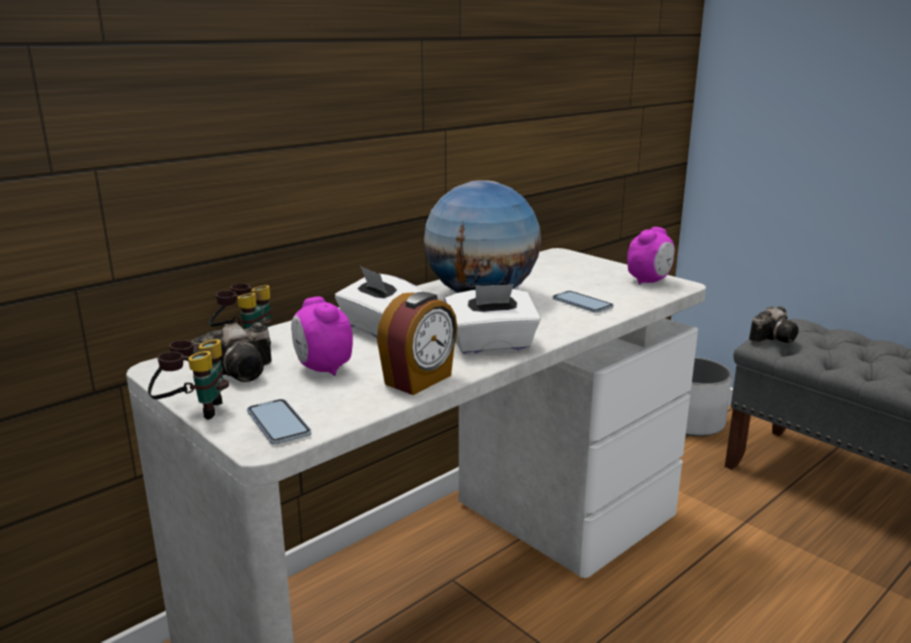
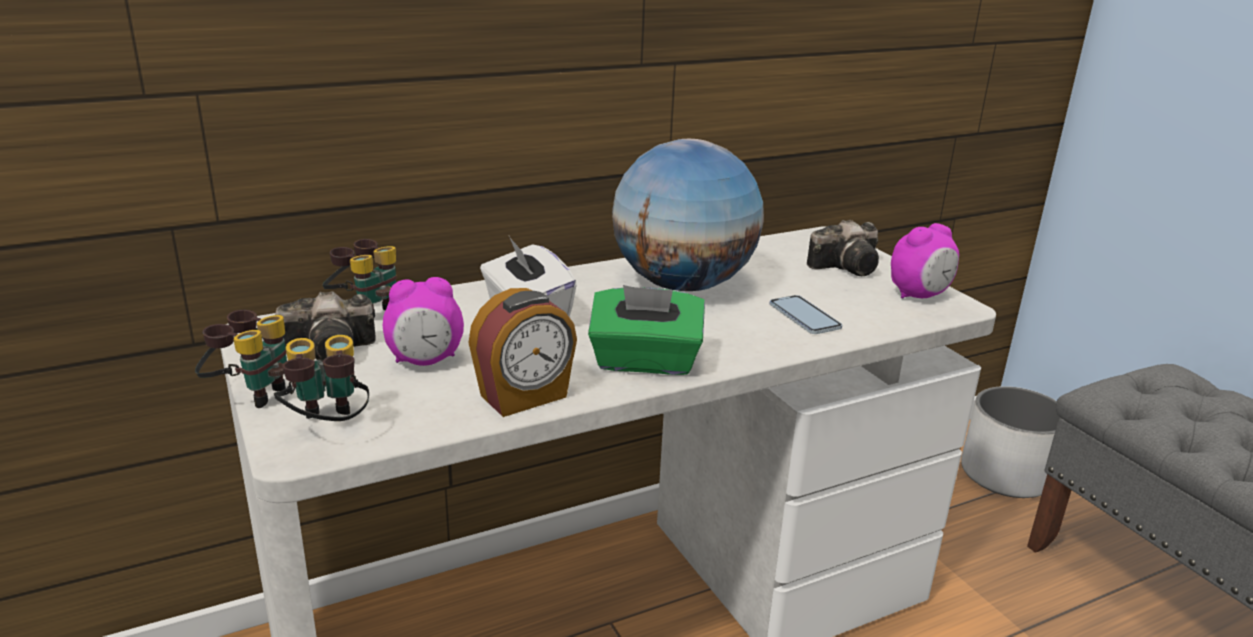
camera: 15 degrees right, 5 degrees up
phone [247,399,311,445] -> binoculars [274,335,369,421]
alarm clock [291,296,353,376] -> alarm clock turned 90 degrees counterclockwise [383,277,464,366]
white tissue box [444,284,541,354] -> green tissue box [588,285,705,375]
camera [749,306,798,343] -> camera moved to [807,220,879,276]

